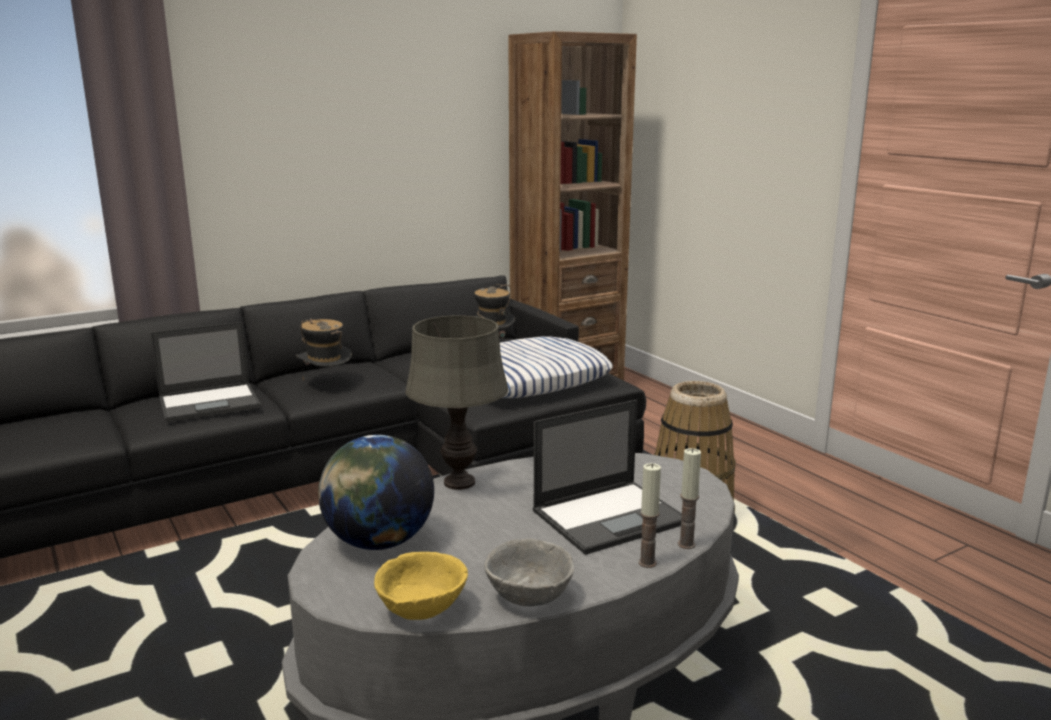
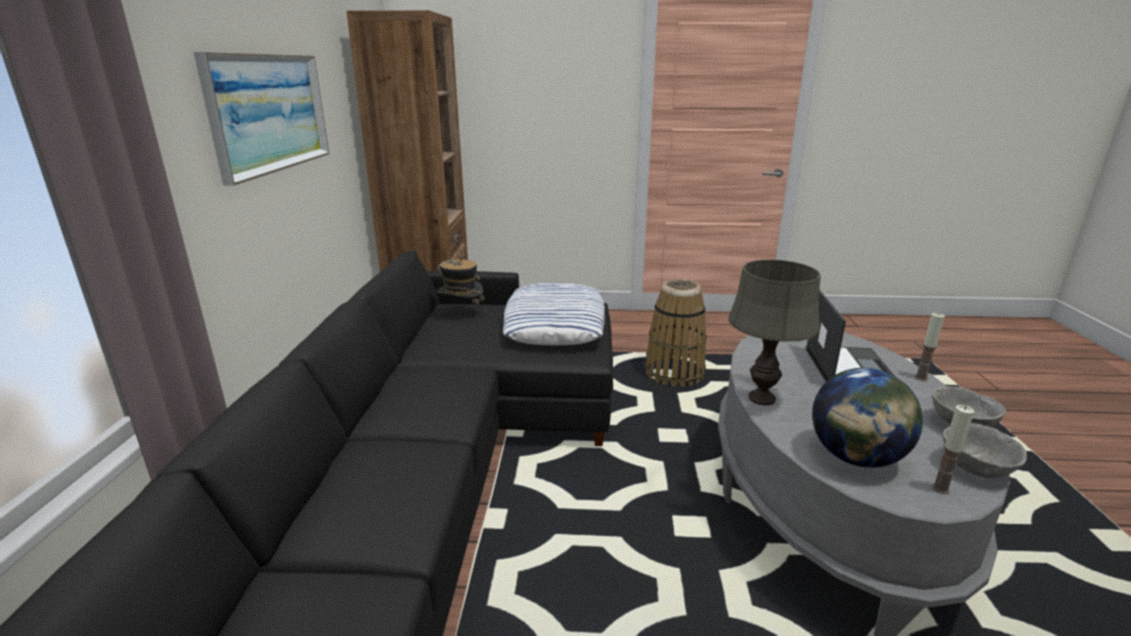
camera: 55 degrees left, 5 degrees up
laptop [151,322,261,422] -> none
hat [296,319,352,381] -> none
yellow bowl [374,552,468,620] -> grey bowl [943,423,1027,478]
candle [678,448,701,549] -> candle moved to [931,405,974,494]
none -> picture [194,52,329,186]

